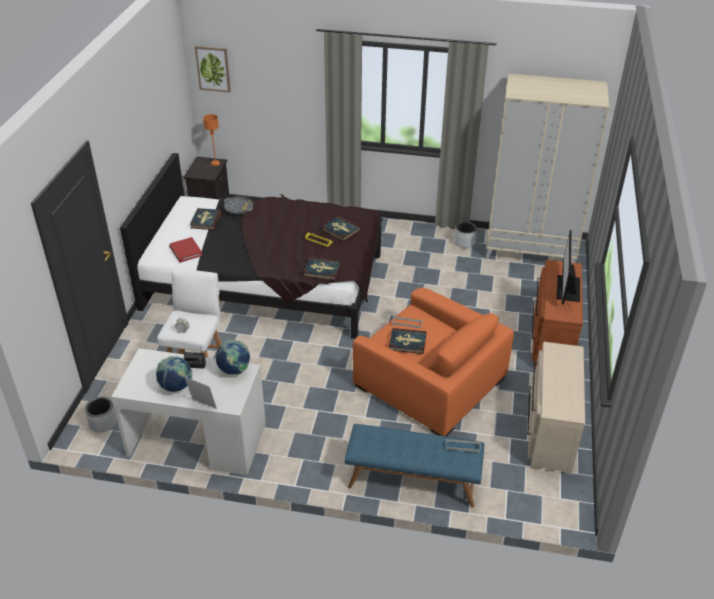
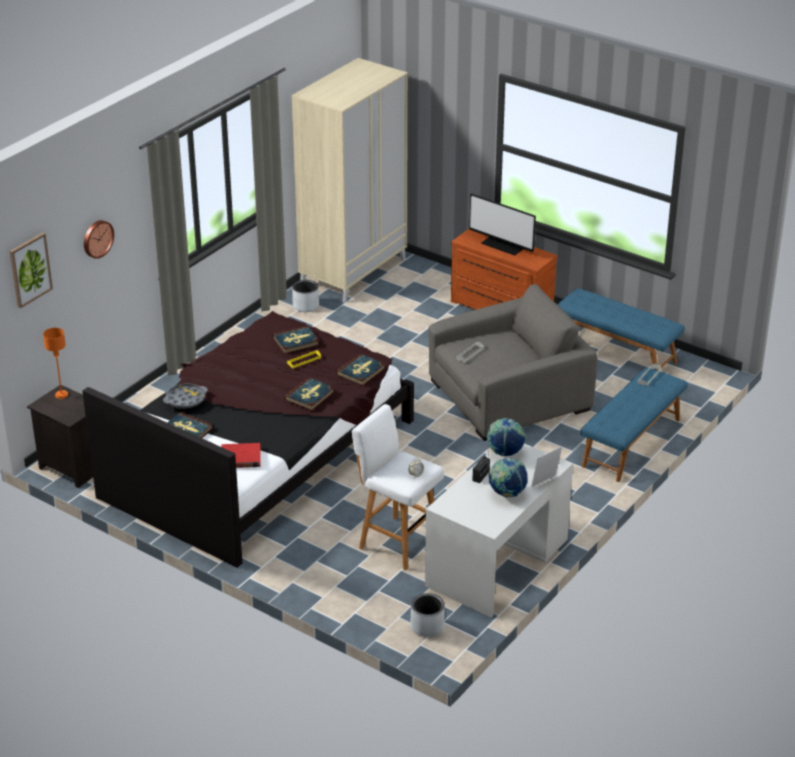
camera: 65 degrees left, 5 degrees down
orange armchair [353,287,514,437] -> grey armchair [428,284,597,441]
book [389,328,427,354] -> book moved to [285,377,335,411]
beige dresser [527,342,585,475] -> blue bench [557,288,685,370]
none -> wall clock [84,220,114,259]

